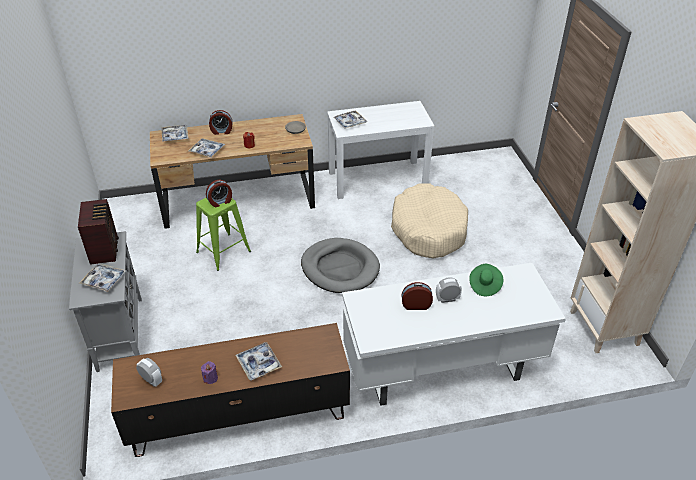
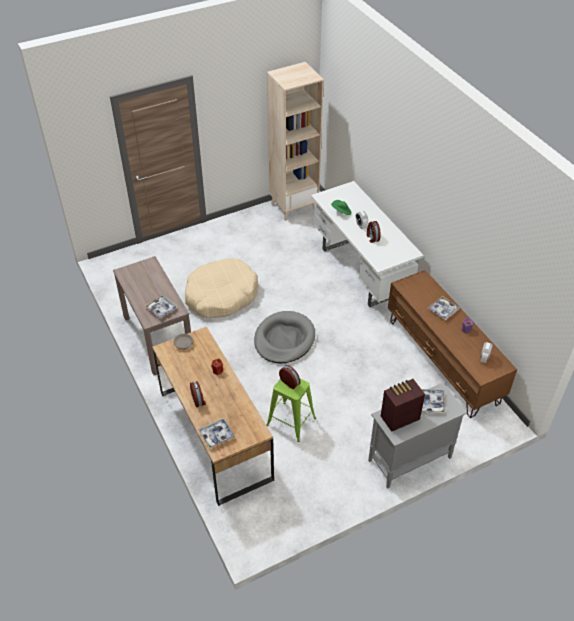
camera: 105 degrees left, 5 degrees up
tray [188,139,225,158] -> none
white console table [327,101,435,199] -> brown console table [113,256,191,375]

